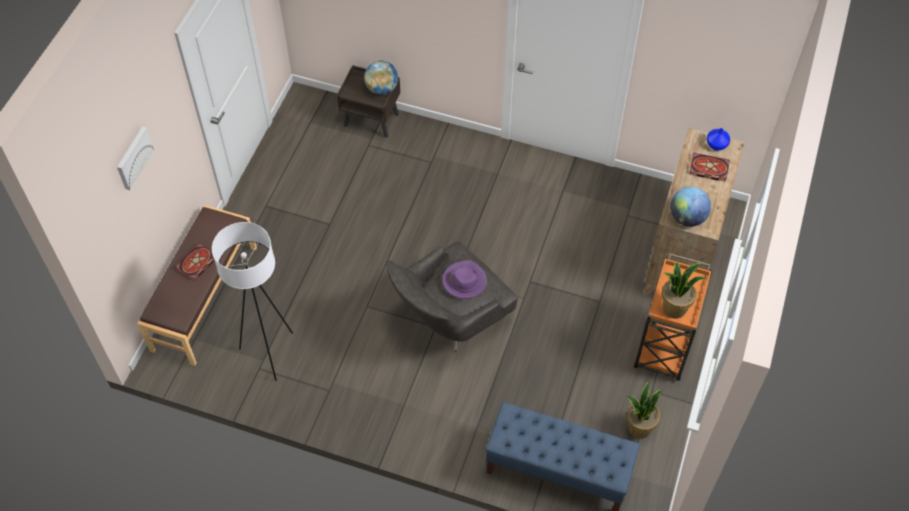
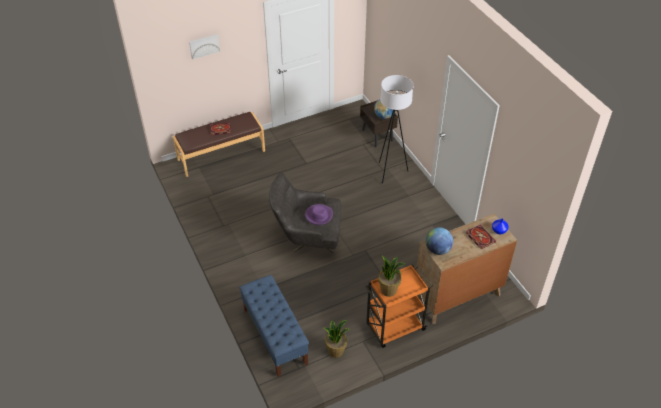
camera: 45 degrees right, 10 degrees down
white floor lamp [212,222,293,381] -> white floor lamp moved to [379,75,414,184]

